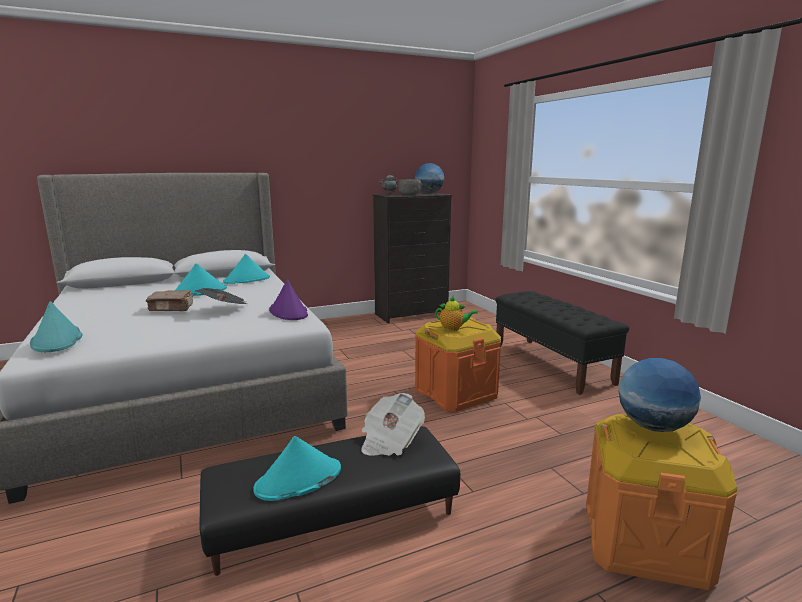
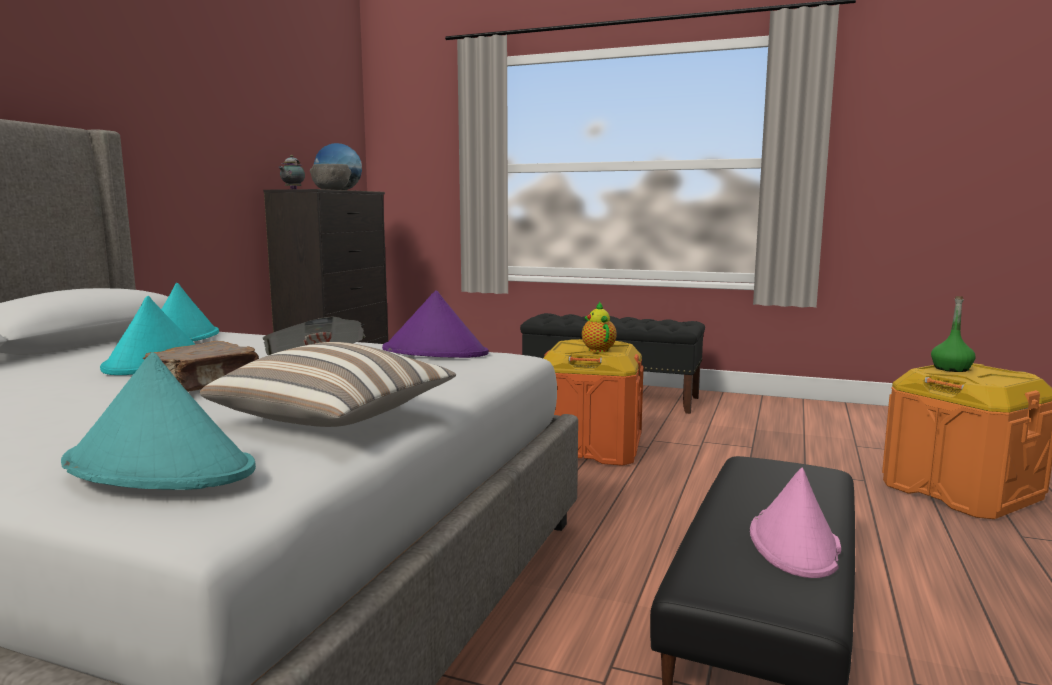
camera: 45 degrees left, 5 degrees down
turquoise hat [253,436,341,501] -> pink hat [750,468,841,578]
newspaper [361,393,425,456] -> none
teapot [435,296,478,331] -> teapot turned 75 degrees counterclockwise [582,301,617,353]
globe [618,358,701,432] -> green bottle [931,296,976,372]
none -> pillow [200,342,456,427]

